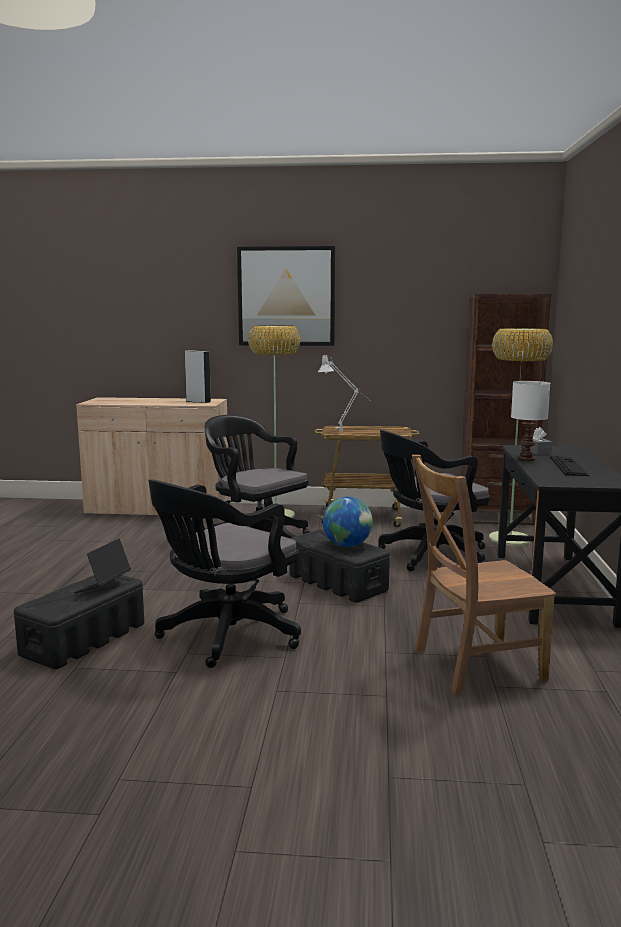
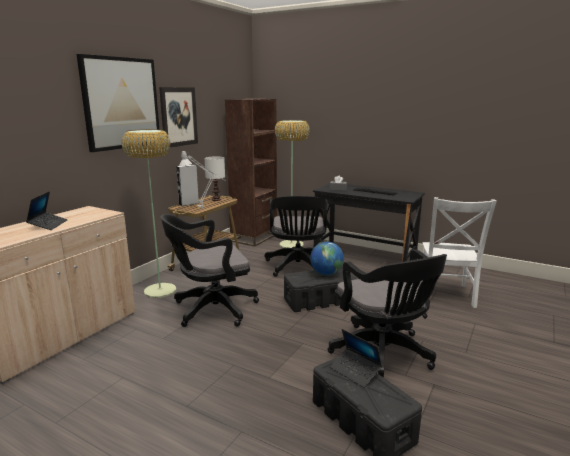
camera: 65 degrees left, 5 degrees up
grey speaker [185,350,211,403] -> grey speaker moved to [176,164,199,206]
brown chair [412,455,557,695] -> white chair [420,197,497,308]
white table lamp [511,381,550,461] -> white table lamp moved to [205,157,225,201]
none -> laptop [26,191,68,230]
none -> picture [159,87,198,147]

